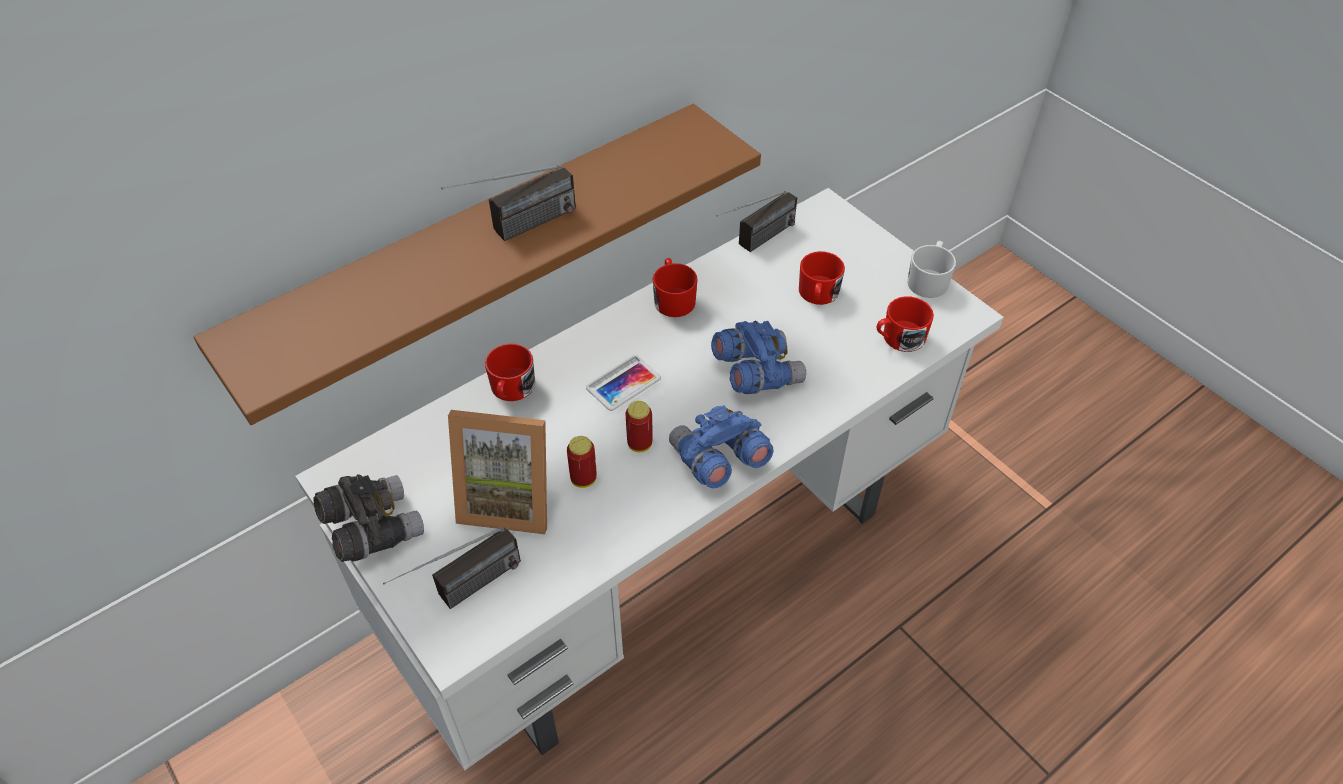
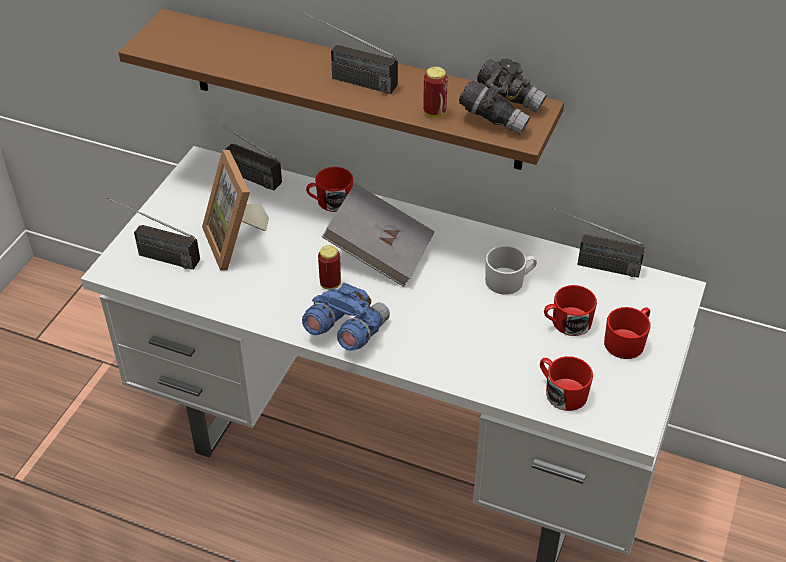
camera: 60 degrees right, 5 degrees down
grey binoculars [314,474,424,562] -> grey binoculars moved to [459,58,547,135]
can [567,436,597,488] -> can moved to [423,67,448,118]
phone [586,355,661,411] -> grey book [322,183,435,287]
red mug [652,258,698,317] -> red mug moved to [604,307,651,359]
blue binoculars [711,321,806,394] -> none
white mug [907,241,956,298] -> white mug moved to [485,246,537,295]
none -> radio [205,114,282,191]

